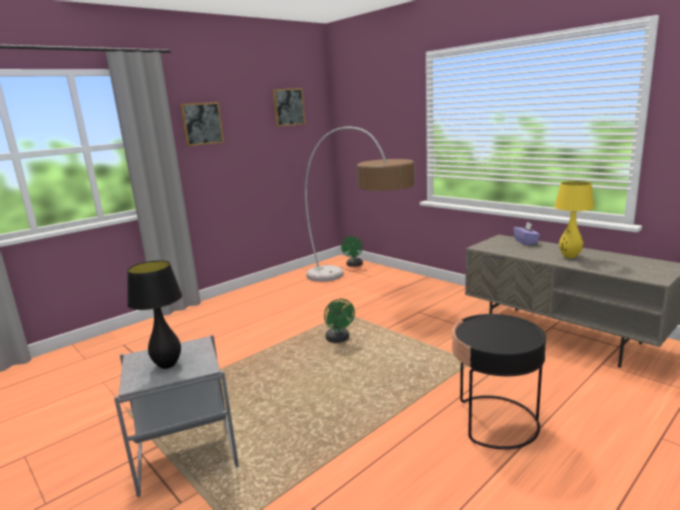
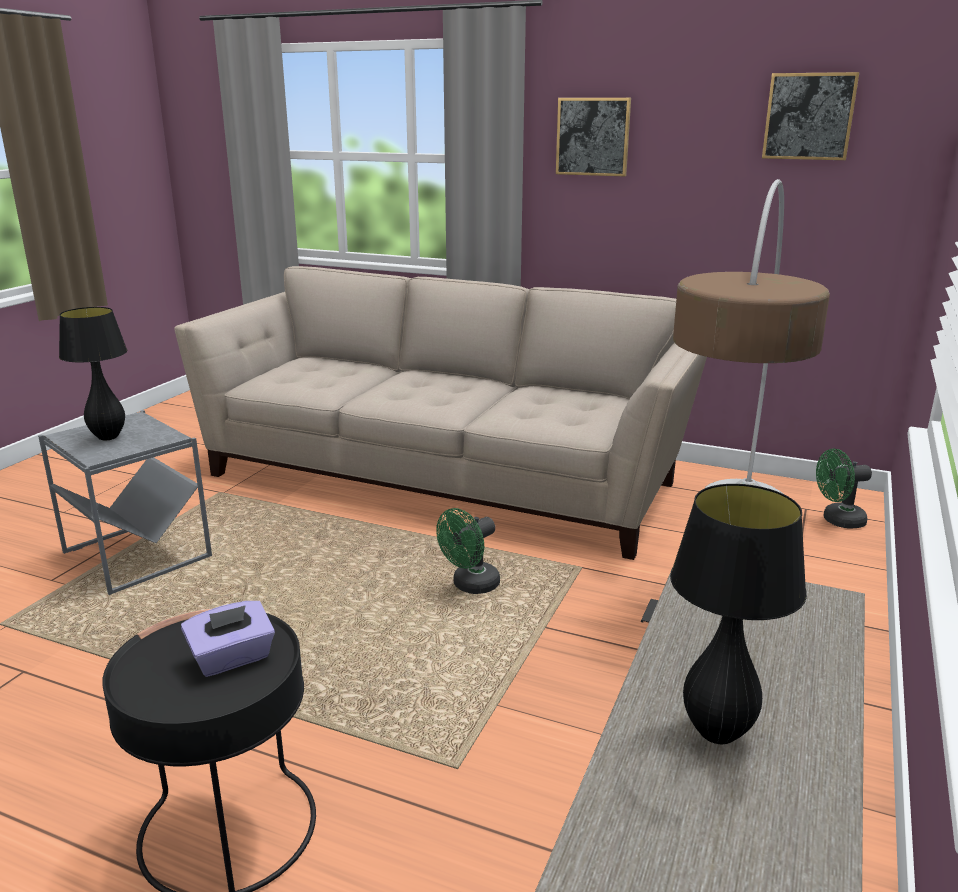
camera: 65 degrees right, 5 degrees up
purple tissue box [513,222,540,245] -> purple tissue box moved to [181,601,275,677]
yellow table lamp [554,181,595,258] -> black table lamp [670,484,807,744]
none -> beige sofa [174,266,707,560]

